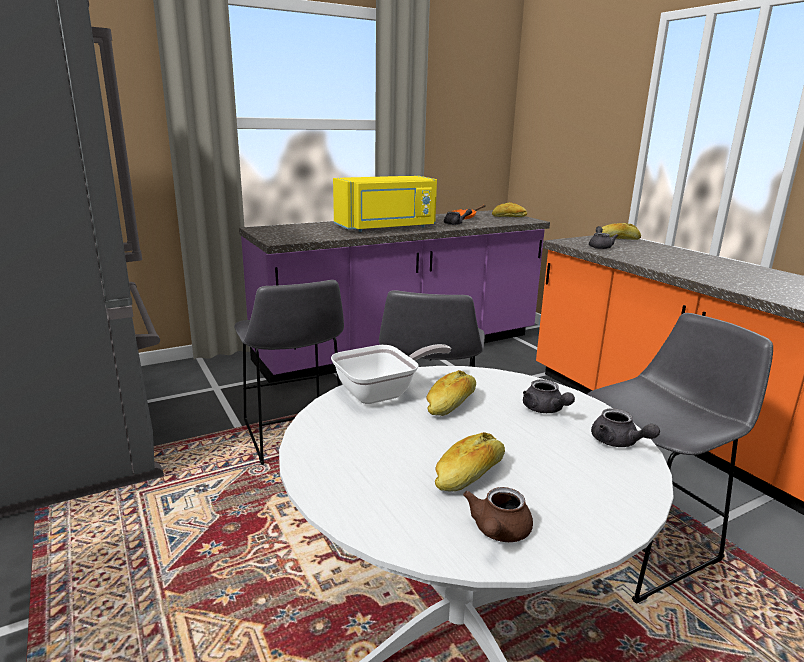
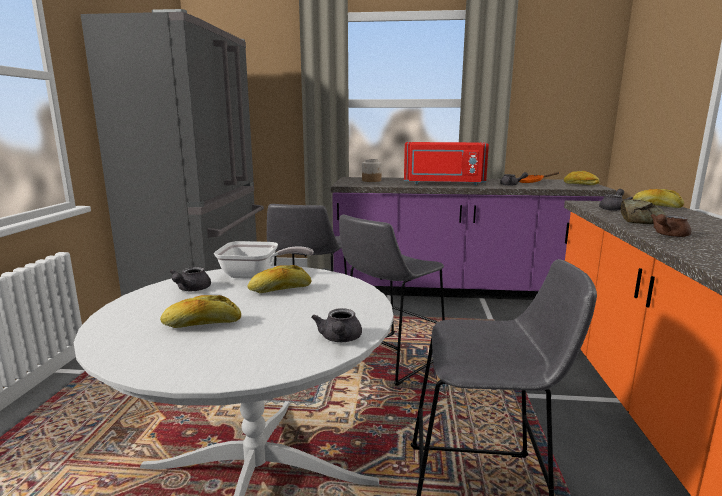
camera: 35 degrees right, 5 degrees down
yellow microwave [333,176,437,232] -> red microwave [404,142,489,185]
brown teapot [463,487,533,542] -> brown teapot moved to [650,214,691,237]
grey teapot [523,379,575,413] -> grey teapot moved to [170,267,211,291]
none -> jar [362,159,382,182]
none -> bread [621,199,666,224]

